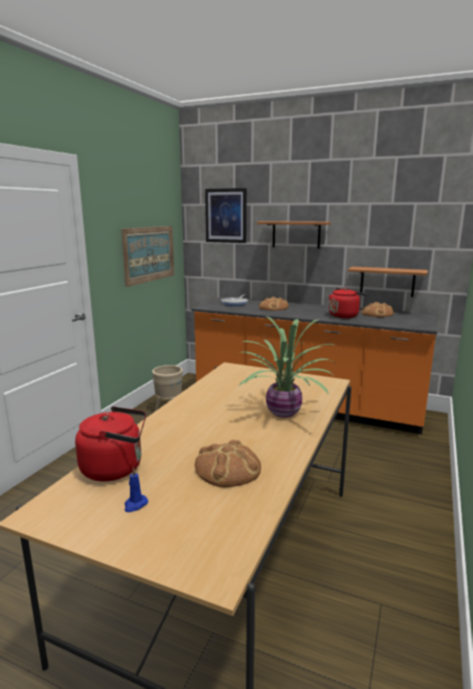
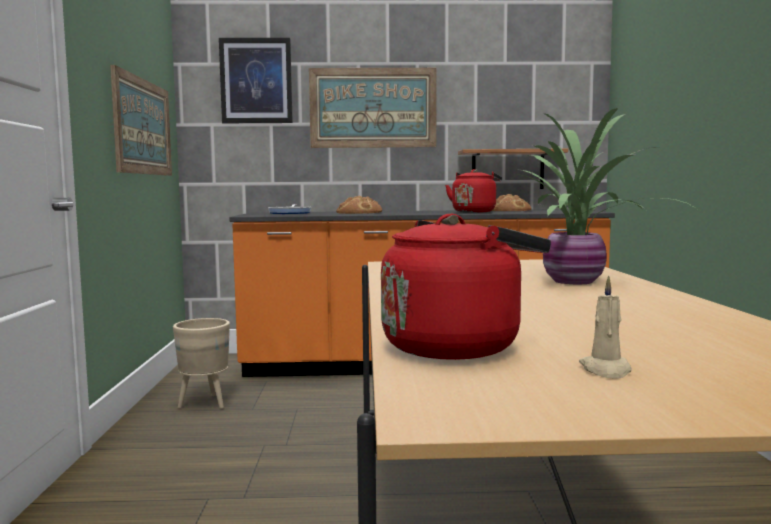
camera: 25 degrees left, 10 degrees down
blue candle [124,467,148,512] -> beige candle [579,275,631,379]
bread [195,440,261,487] -> none
shelf [257,221,331,249] -> picture [309,68,436,148]

